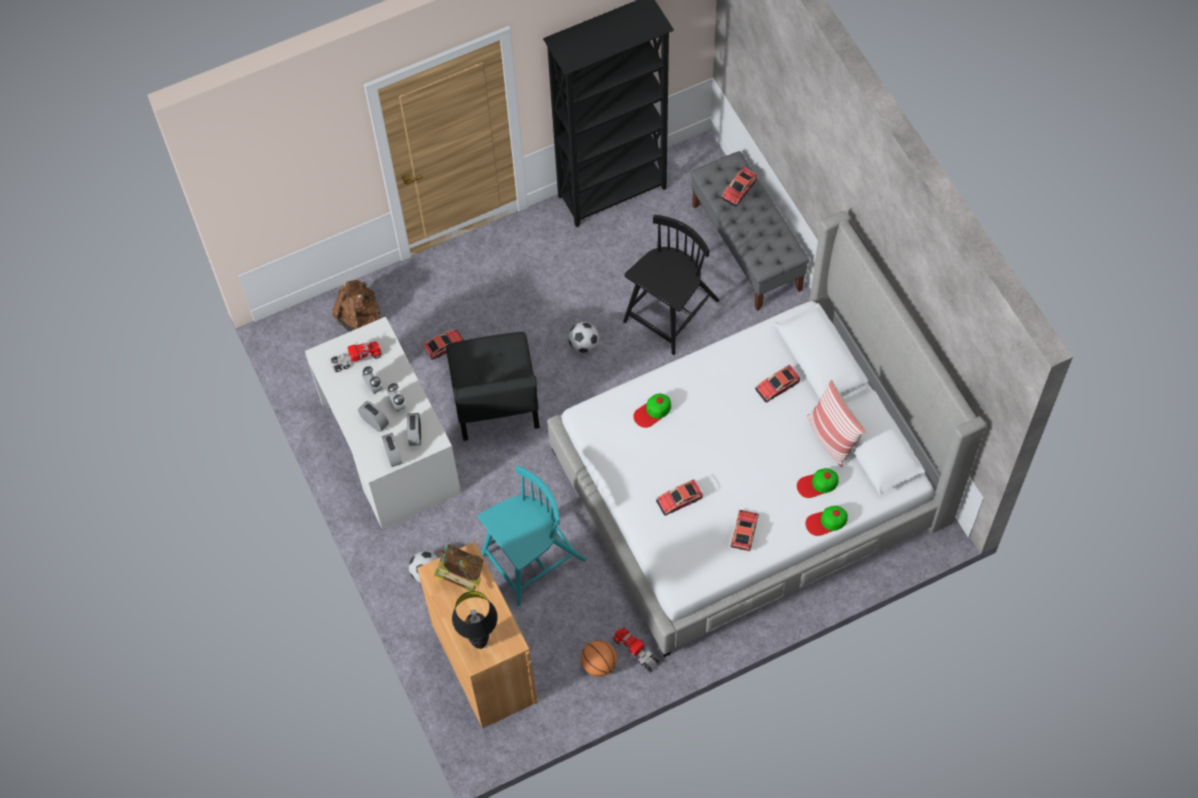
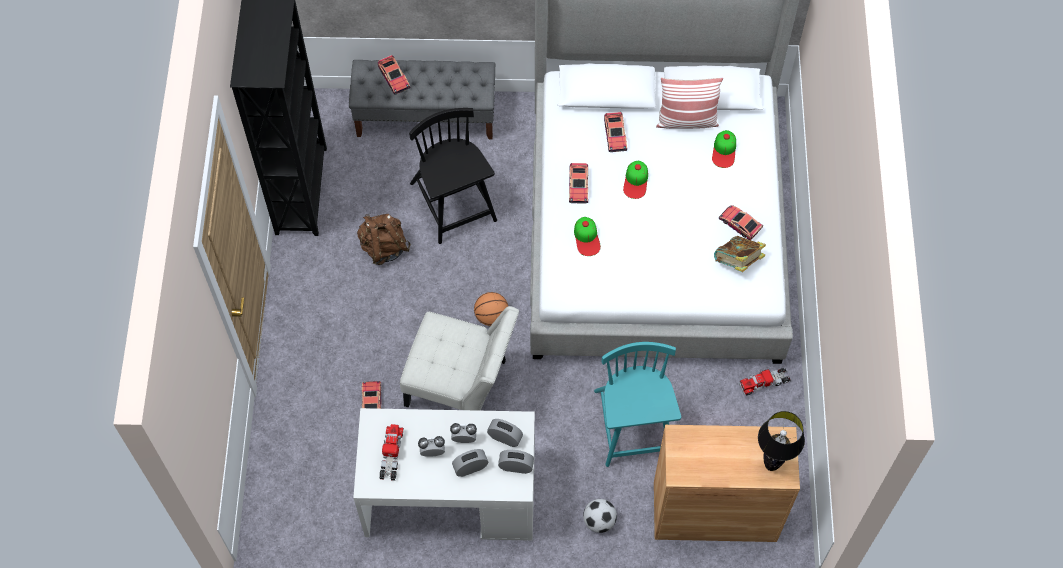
camera: 65 degrees left, 0 degrees up
brown backpack [332,280,381,332] -> brown backpack moved to [357,214,411,265]
book [434,544,484,592] -> book moved to [714,236,766,272]
black chair [446,332,540,441] -> white chair [400,306,519,411]
football [568,322,599,353] -> none
basketball [581,640,617,677] -> basketball moved to [474,292,508,326]
toy car [656,479,703,516] -> toy car moved to [569,163,588,204]
cap [805,506,848,536] -> cap moved to [623,161,648,199]

